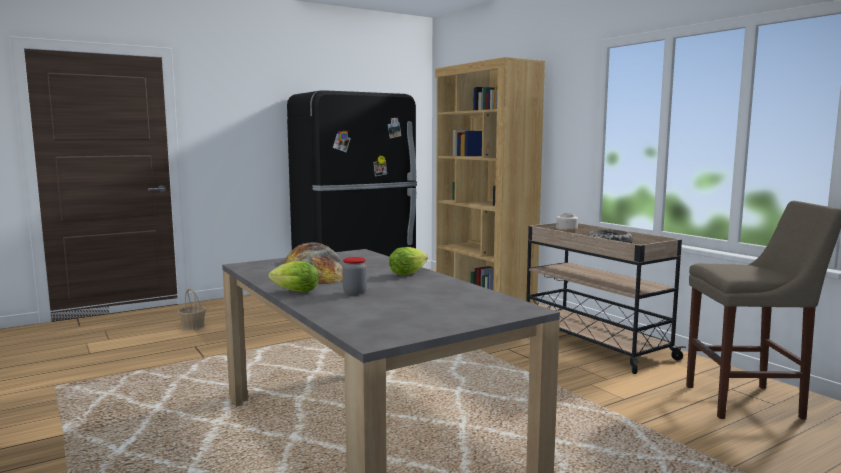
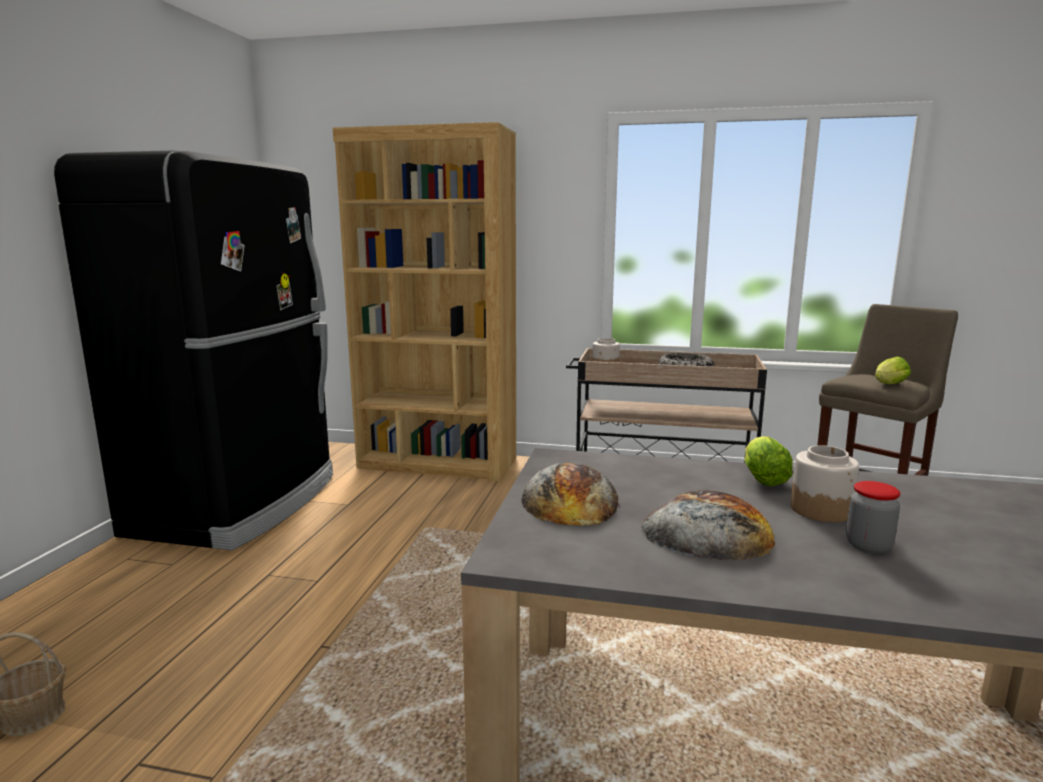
camera: 45 degrees left, 5 degrees up
lettuce [268,261,319,292] -> lettuce moved to [875,357,911,384]
none -> jar [791,445,859,522]

